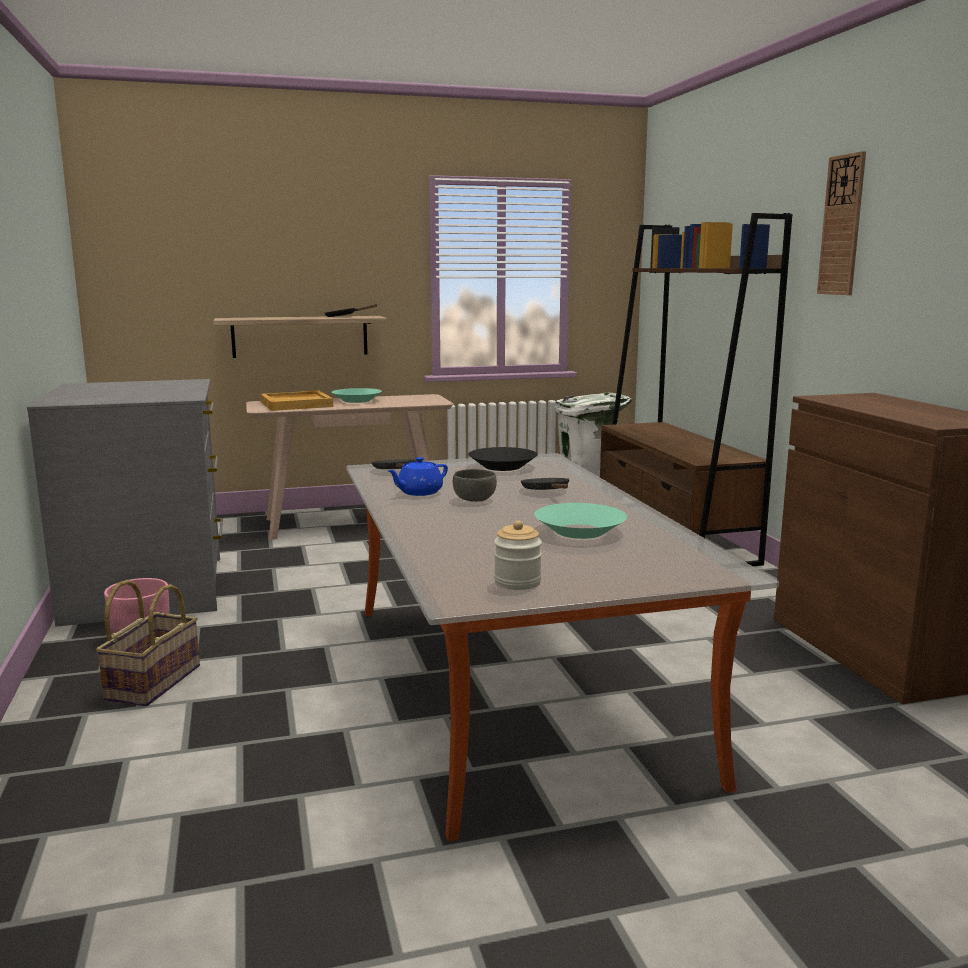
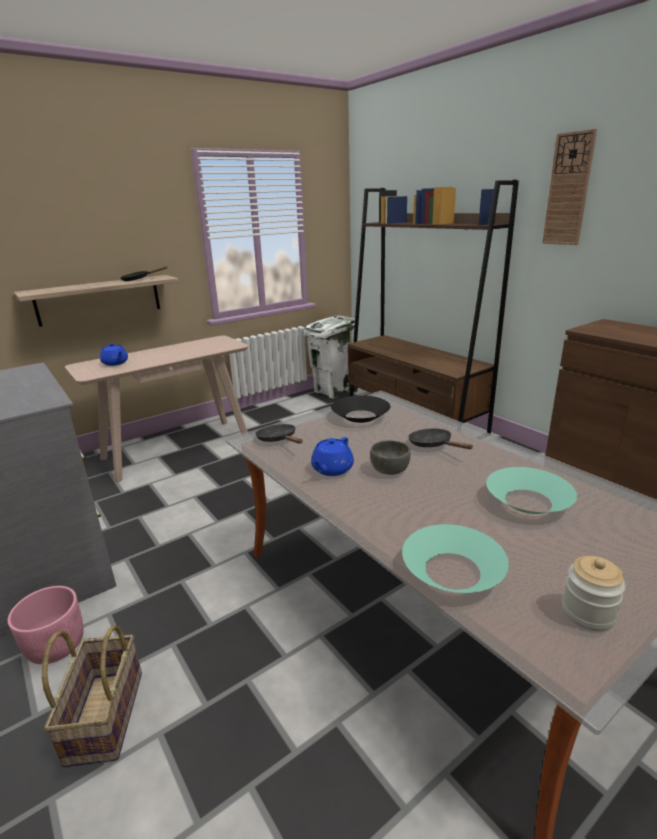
camera: 20 degrees left, 10 degrees up
beige tray [260,391,333,411] -> blue teapot [100,343,128,366]
turquoise bowl [332,388,382,403] -> turquoise bowl moved to [402,524,509,593]

